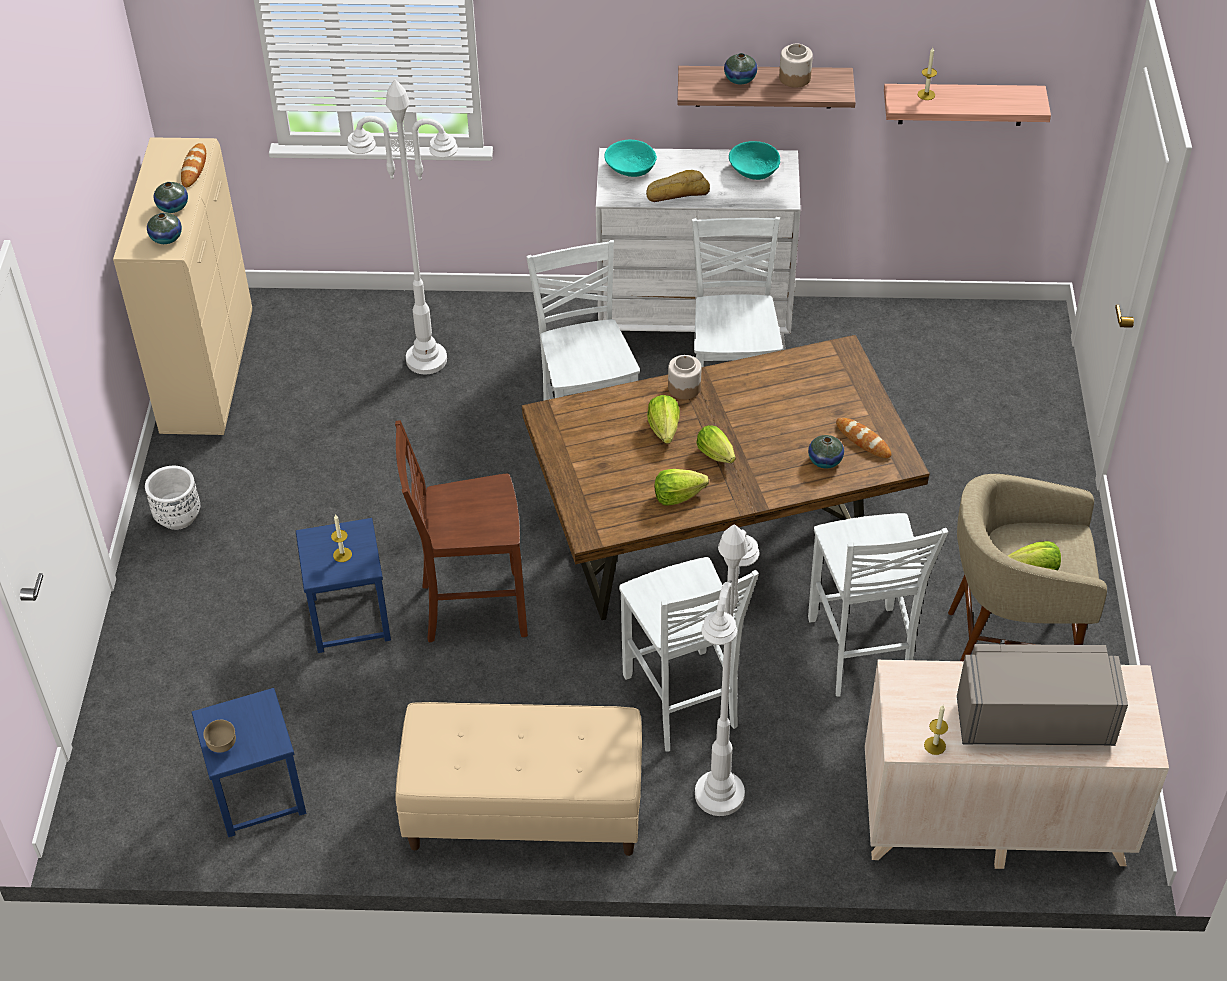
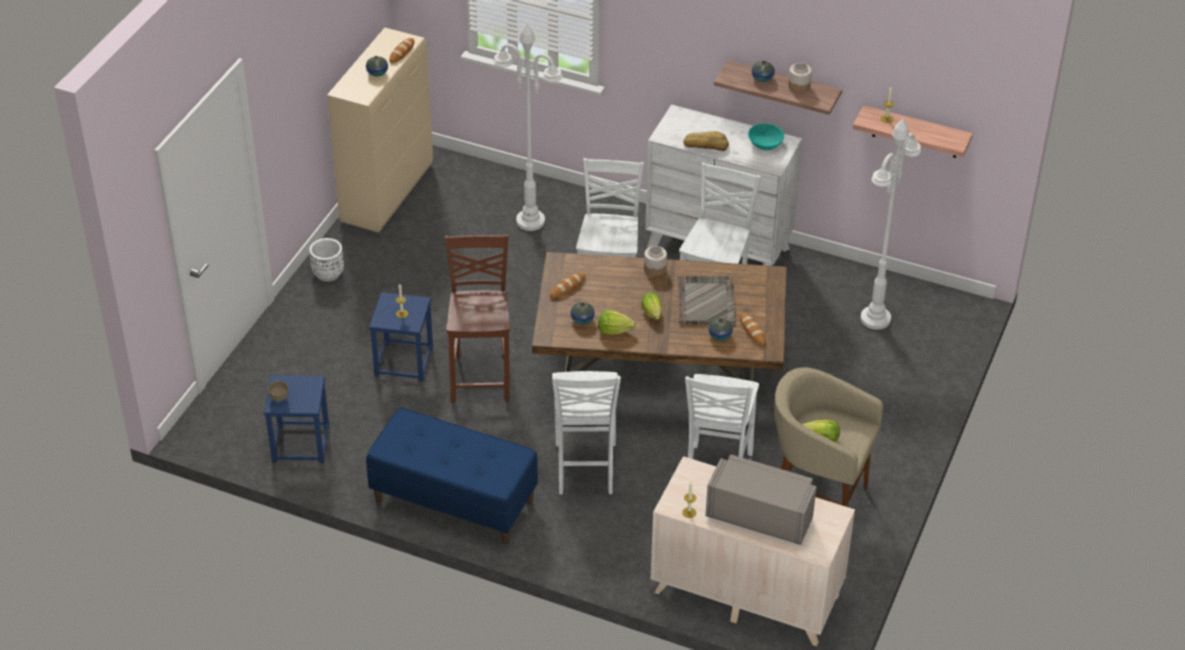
camera: 20 degrees right, 5 degrees down
vase [147,213,182,244] -> vase moved to [570,302,595,325]
brown chair [395,420,528,643] -> brown chair turned 75 degrees clockwise [445,234,511,403]
beige bench [395,702,642,856] -> blue bench [366,408,538,545]
turquoise bowl [604,140,657,177] -> none
lettuce [647,395,680,444] -> none
white floor lamp [695,524,759,816] -> white floor lamp moved to [860,119,921,330]
none -> bread [550,273,586,298]
none -> grey tray [678,275,736,325]

